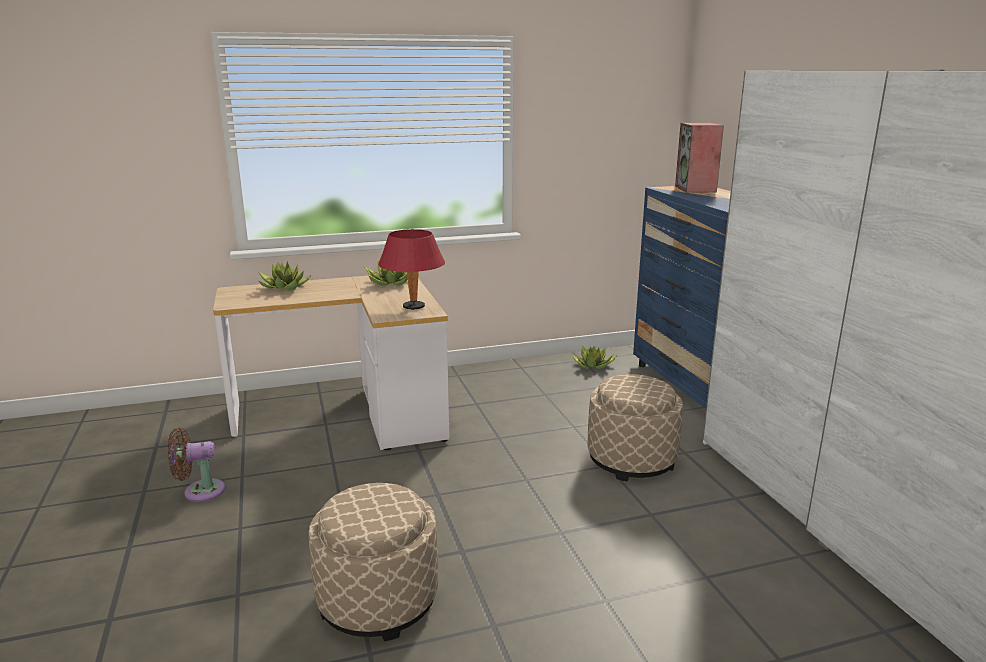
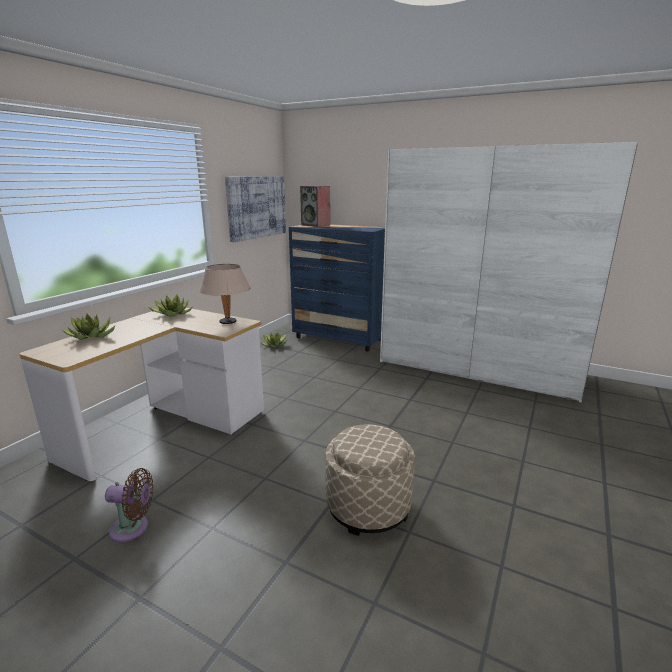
camera: 45 degrees left, 0 degrees up
brown fan [168,428,225,502] -> brown fan turned 120 degrees counterclockwise [105,468,154,542]
red table lamp [378,229,445,310] -> beige table lamp [199,264,250,324]
beige ottoman [588,374,683,482] -> none
none -> picture [225,177,286,242]

